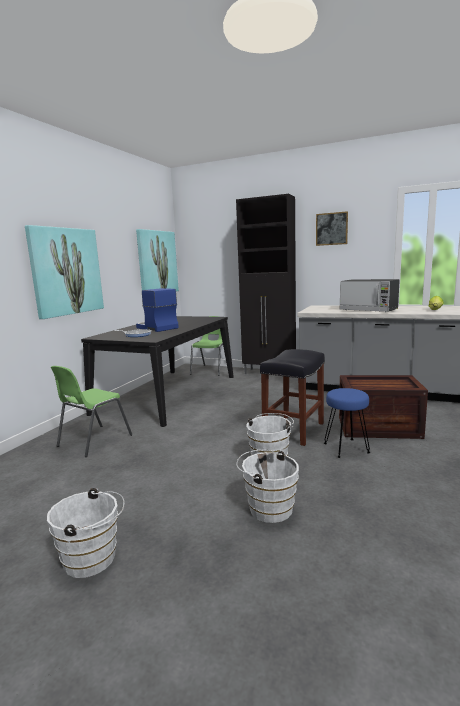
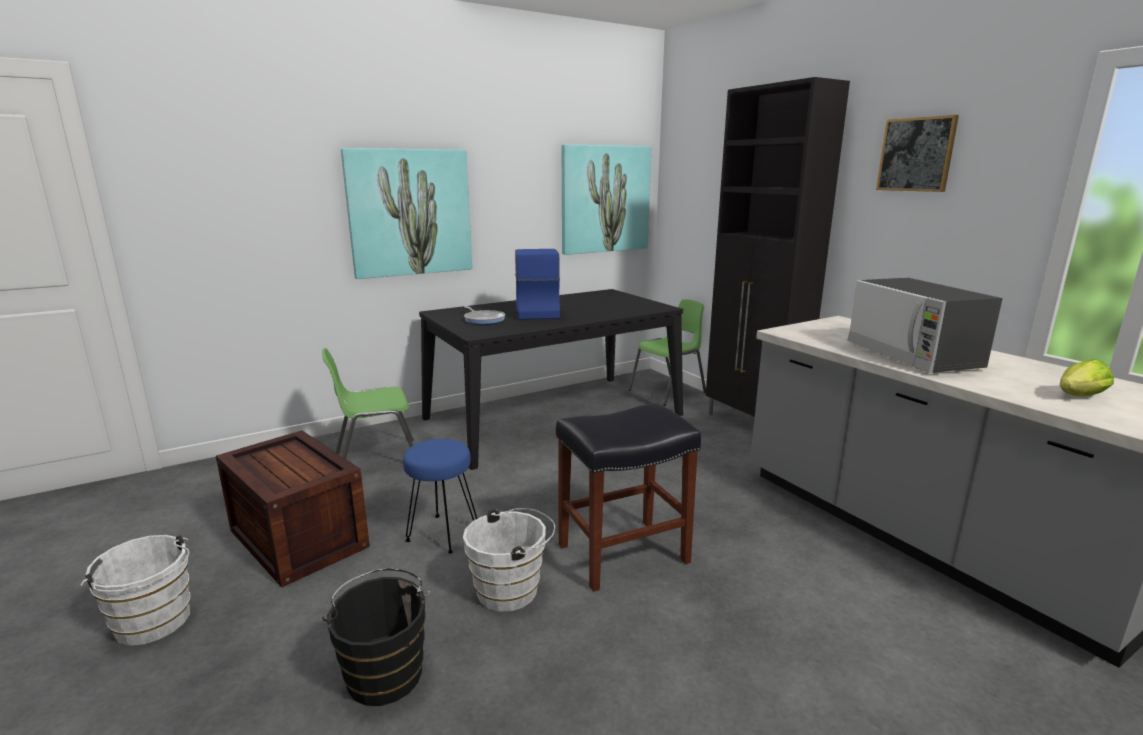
camera: 35 degrees right, 5 degrees up
white bucket [236,450,299,523] -> black bucket [322,569,430,706]
blue stool [324,388,370,458] -> blue stool moved to [403,439,478,554]
crate [339,375,428,439] -> crate moved to [216,430,370,587]

